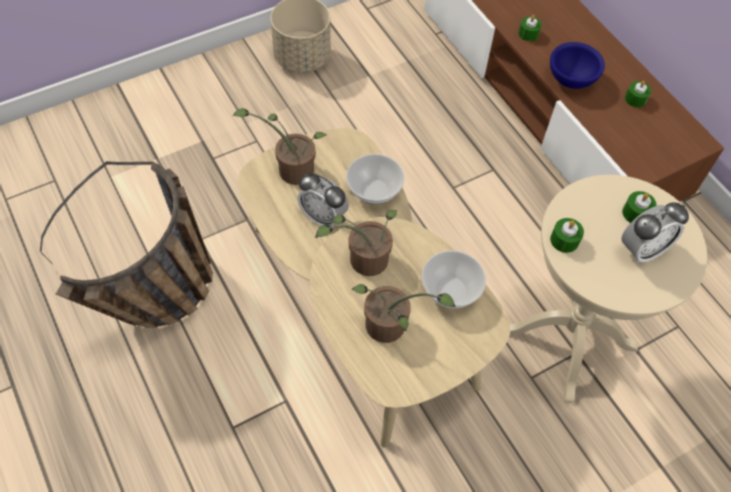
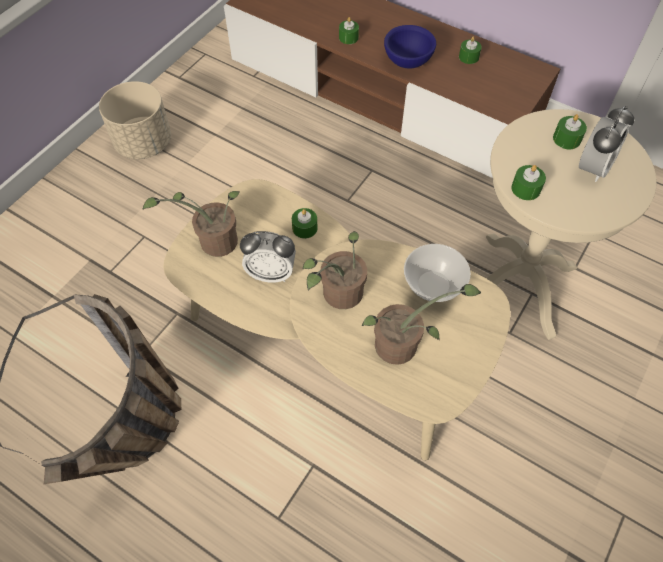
camera: 25 degrees left, 0 degrees up
bowl [346,154,404,205] -> green candle [292,208,317,239]

